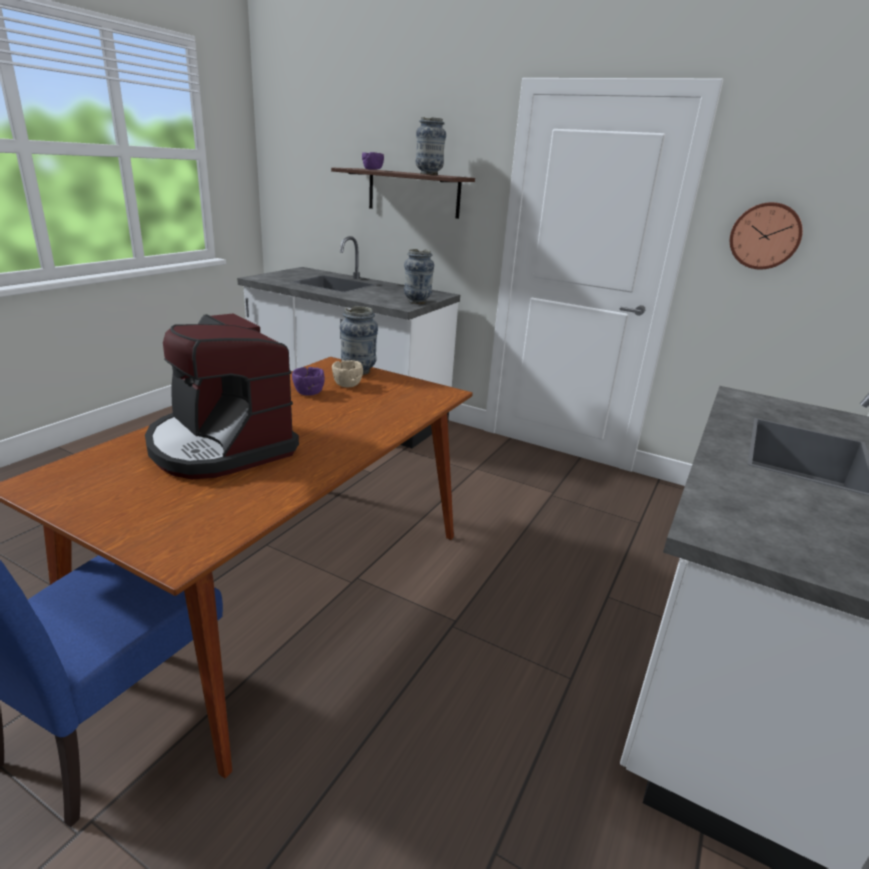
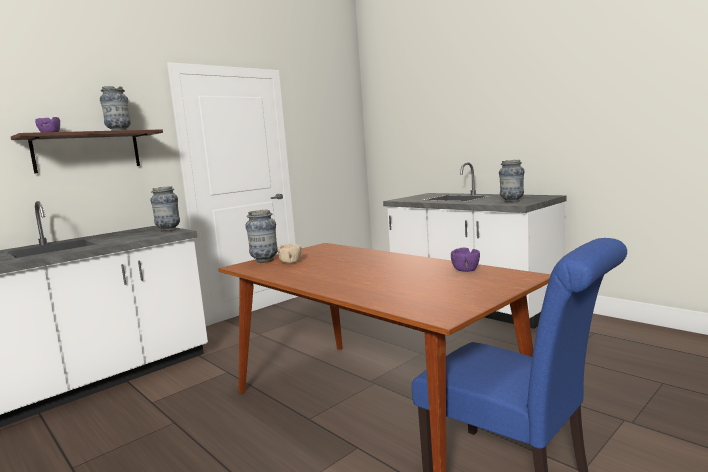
camera: 70 degrees left, 15 degrees down
coffee machine [145,313,299,479] -> none
purple bowl [292,367,325,396] -> purple bowl moved to [451,248,480,272]
wall clock [730,202,803,270] -> none
none -> vase [499,160,524,202]

